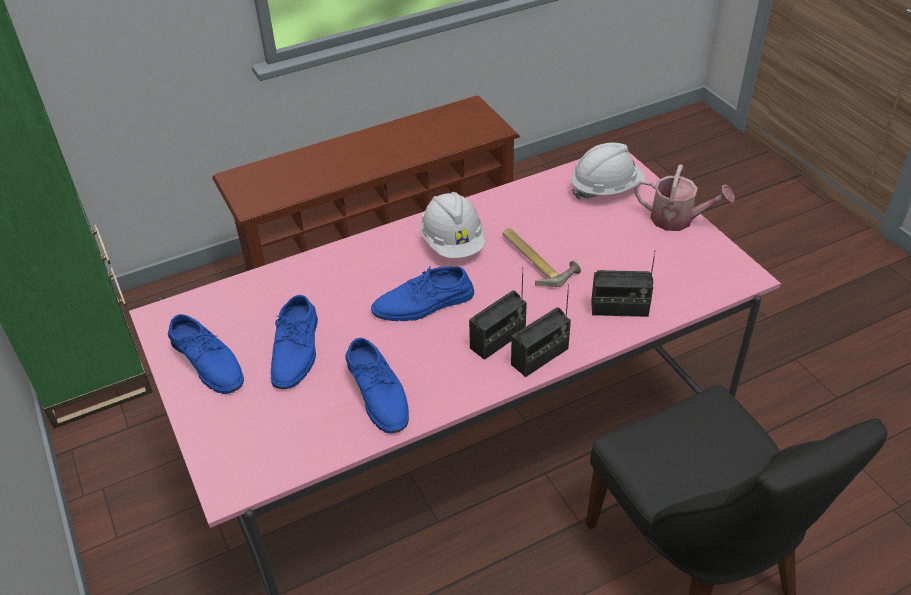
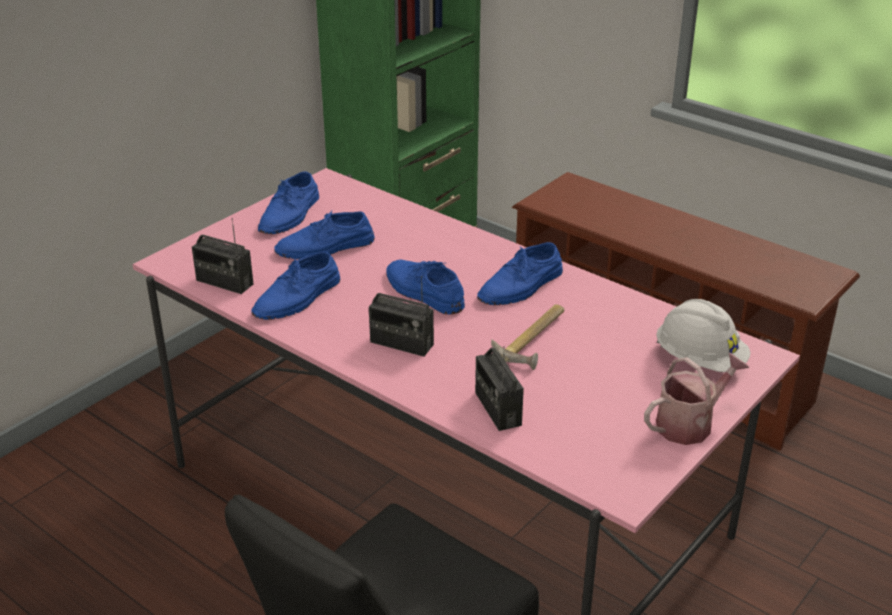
camera: 65 degrees right, 10 degrees down
white hard hat [420,192,485,258] -> blue shoe [477,242,563,305]
radio [511,284,571,377] -> radio moved to [192,218,253,294]
watering can [634,165,735,231] -> watering can turned 120 degrees counterclockwise [644,353,749,445]

